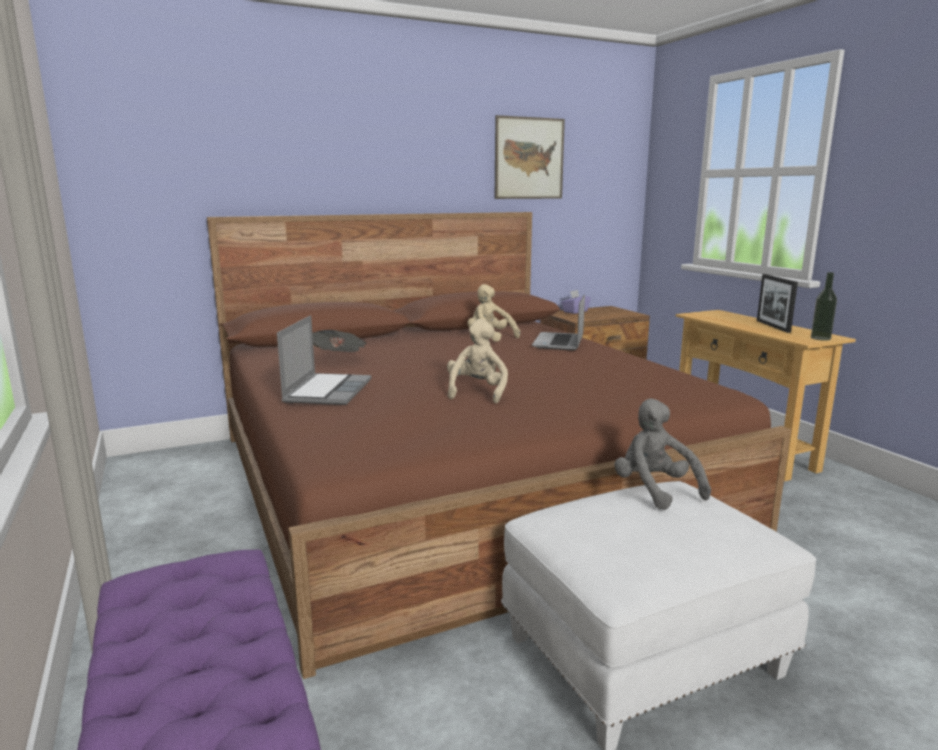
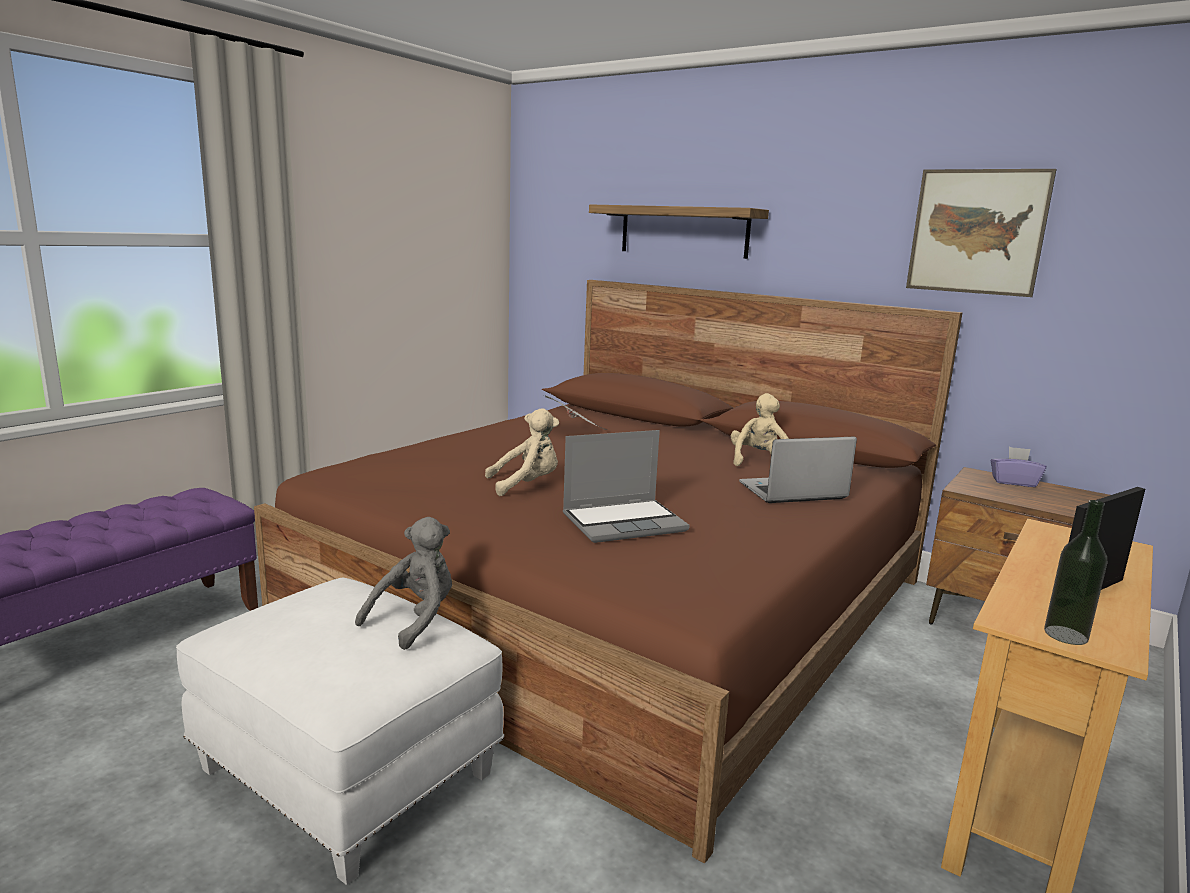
camera: 60 degrees right, 0 degrees up
laptop [277,315,371,405] -> laptop moved to [563,430,690,543]
none -> shelf [589,204,769,259]

